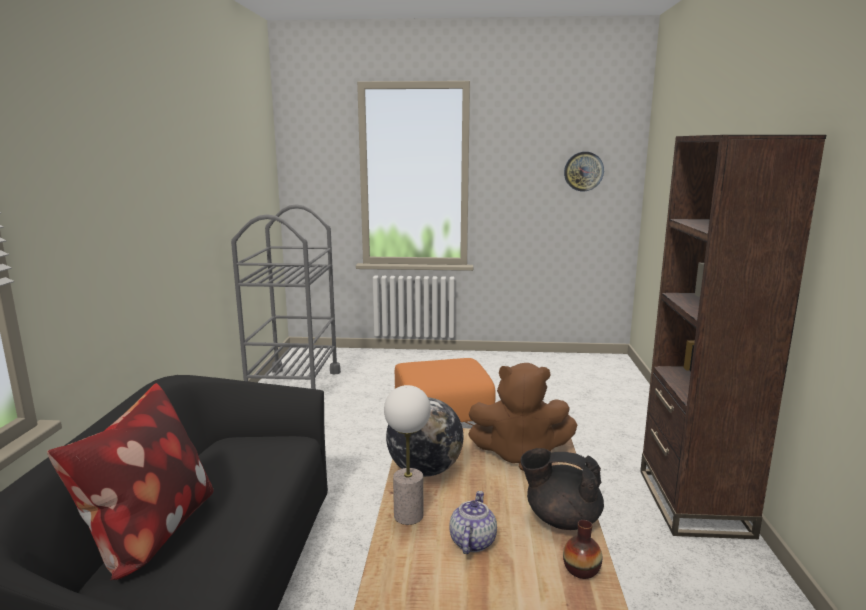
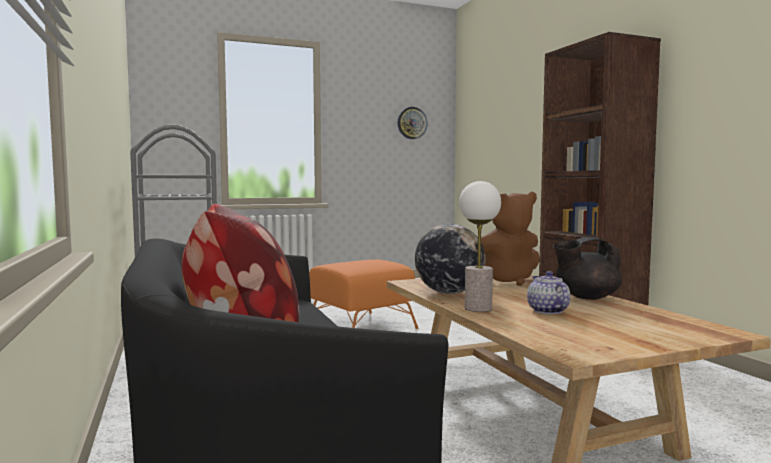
camera: 25 degrees left, 10 degrees down
vase [563,520,602,579] -> none

